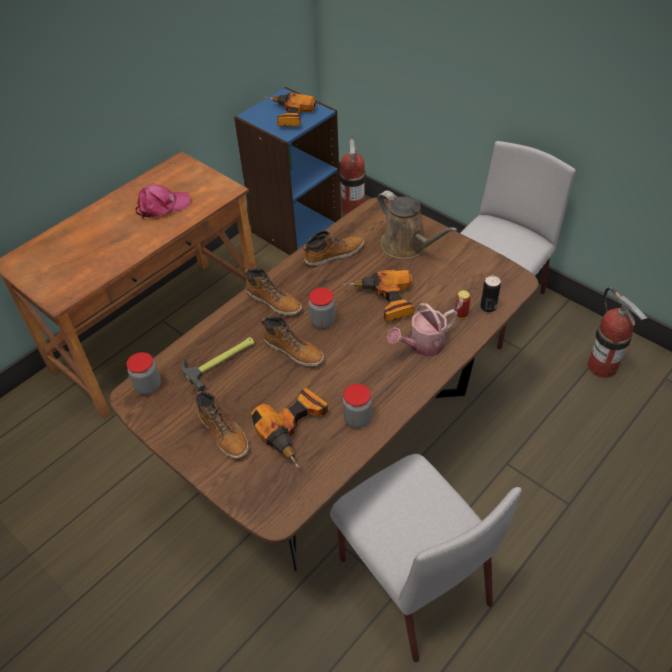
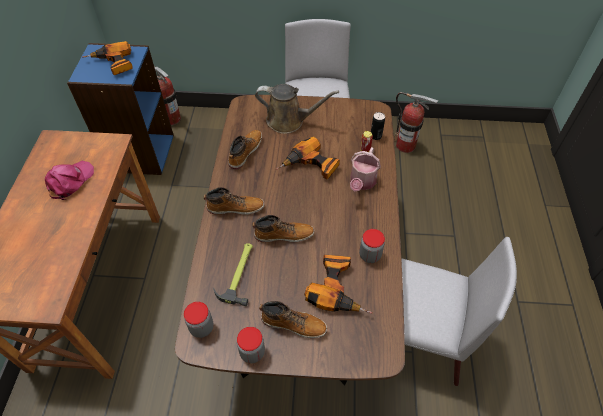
camera: 40 degrees left, 5 degrees up
jar [308,288,335,329] -> jar moved to [237,327,265,363]

